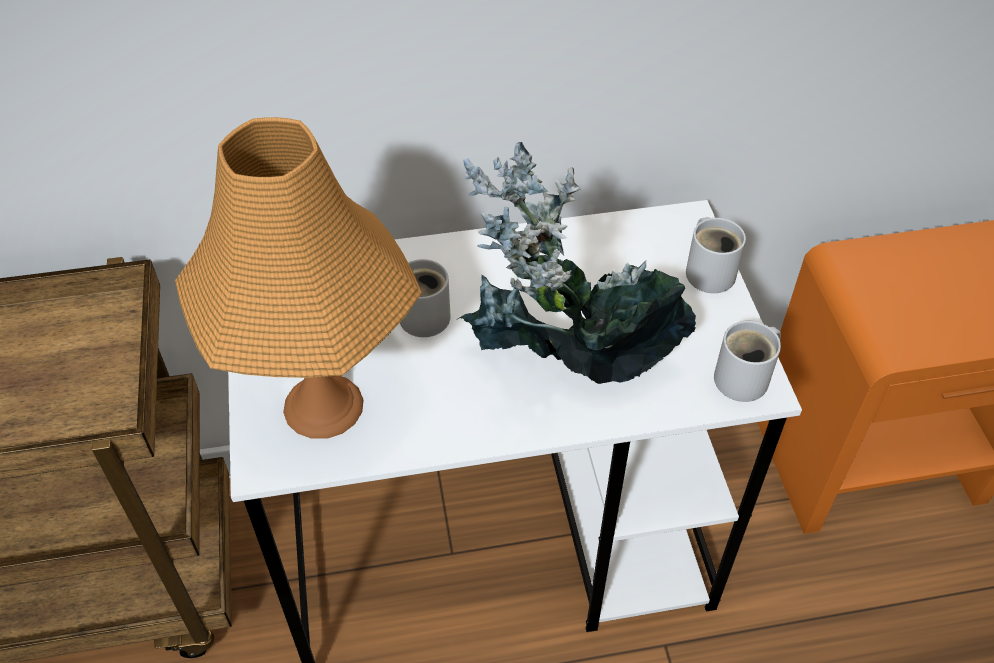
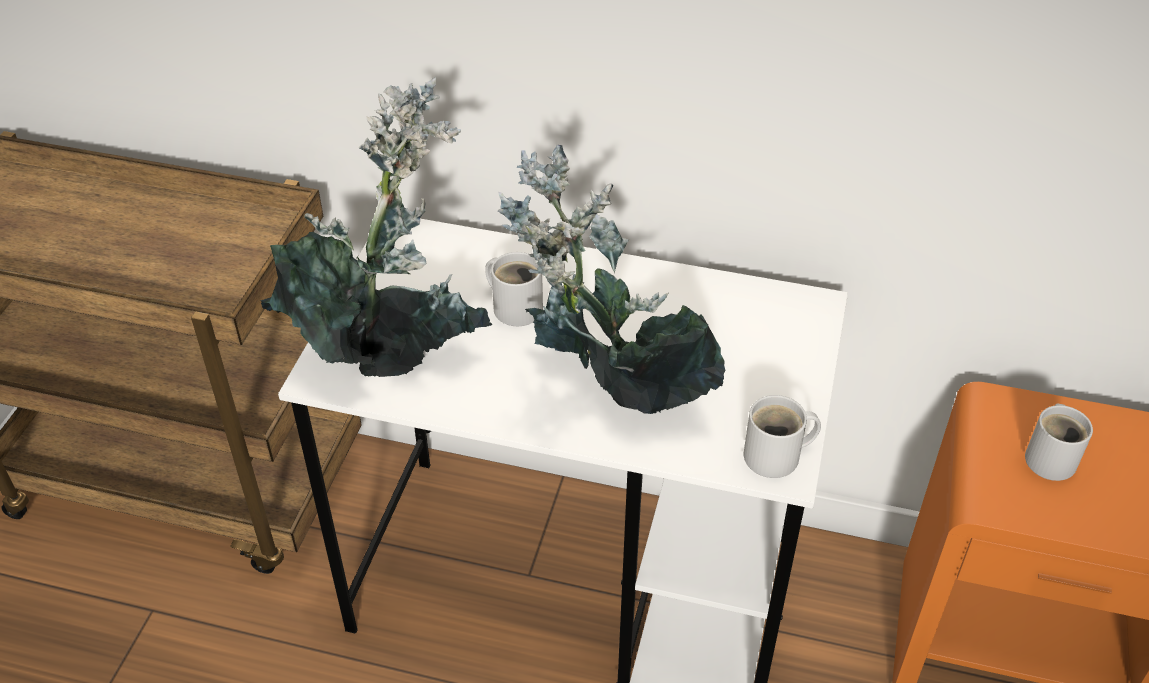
camera: 25 degrees right, 5 degrees down
orange table lamp [175,117,422,439] -> potted plant [260,77,492,377]
white mug [686,217,746,293] -> white mug moved to [1025,404,1093,481]

